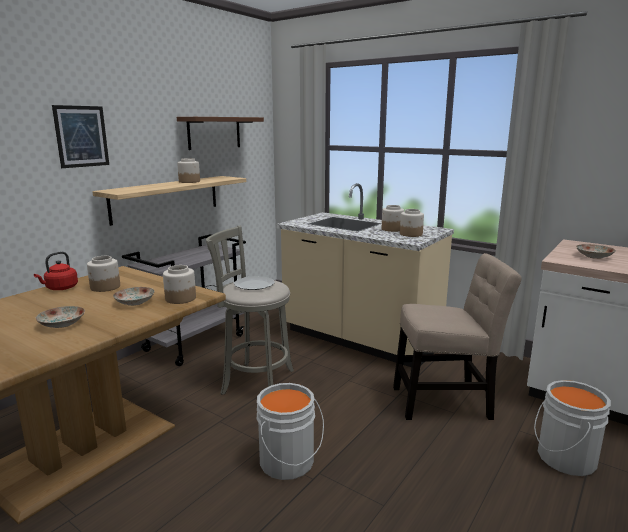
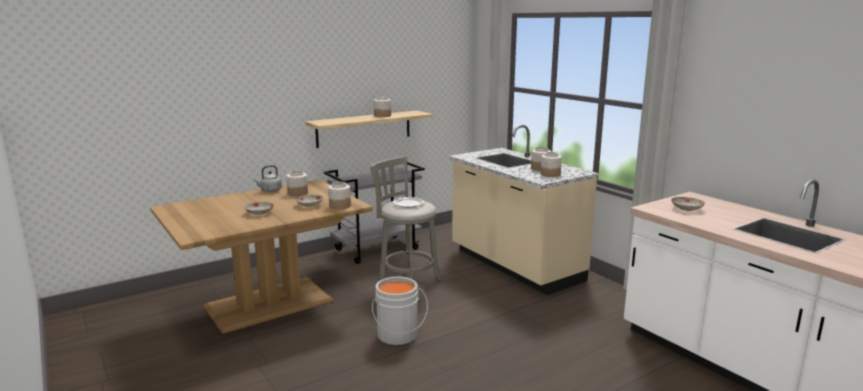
camera: 20 degrees right, 0 degrees up
red kettle [34,251,78,290] -> grey kettle [253,165,282,192]
picture [52,105,109,168] -> none
brown shelf [177,117,264,150] -> none
beige chair [393,253,522,420] -> none
grey bucket [534,380,611,476] -> none

